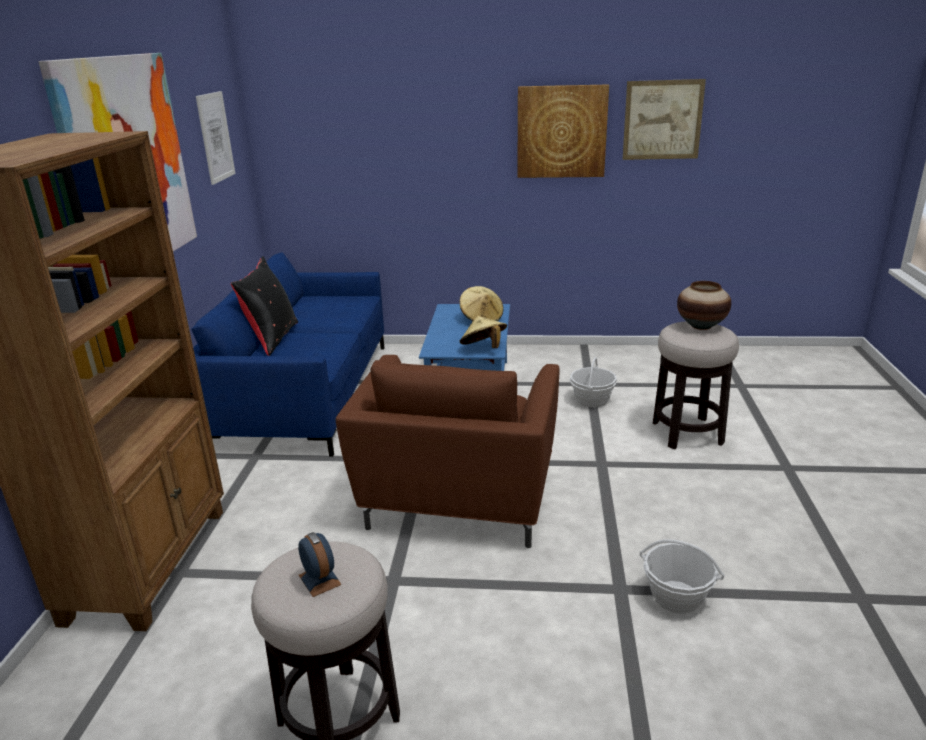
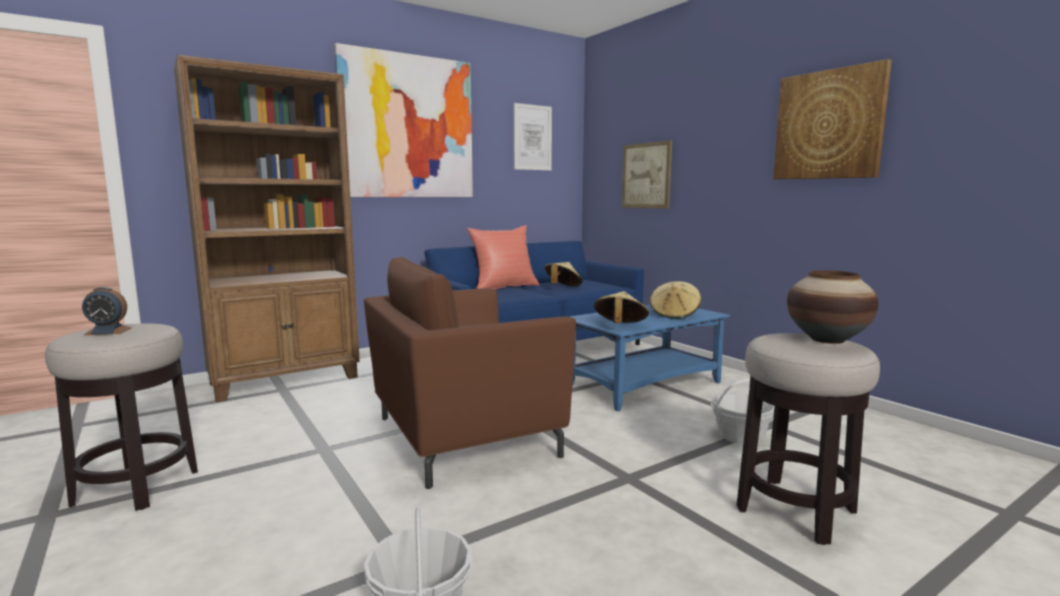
camera: 50 degrees right, 15 degrees down
black pillow [231,256,298,356] -> red pillow [467,225,539,289]
alarm clock [298,532,341,597] -> alarm clock turned 60 degrees clockwise [82,287,132,335]
picture [623,79,706,160] -> picture moved to [622,140,672,209]
none -> beige hat [545,262,582,286]

